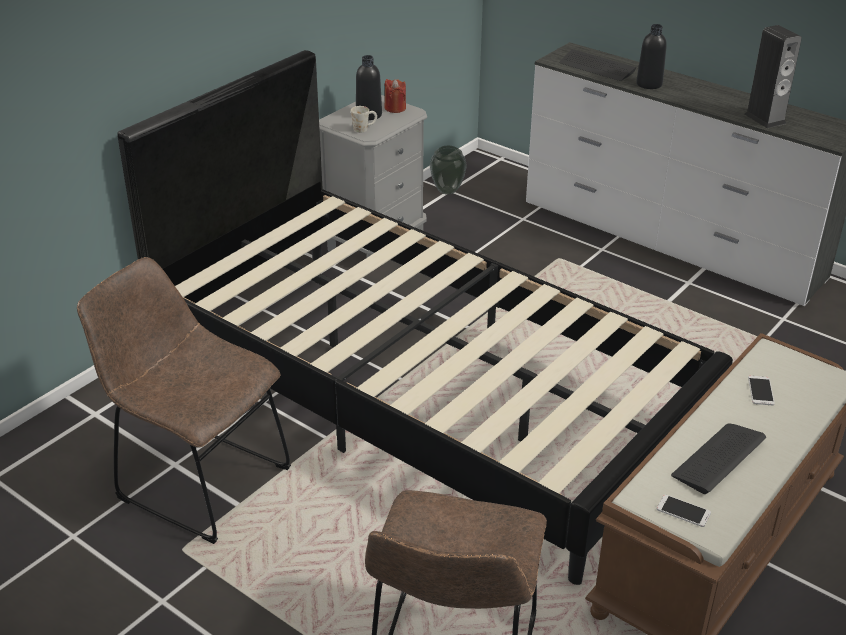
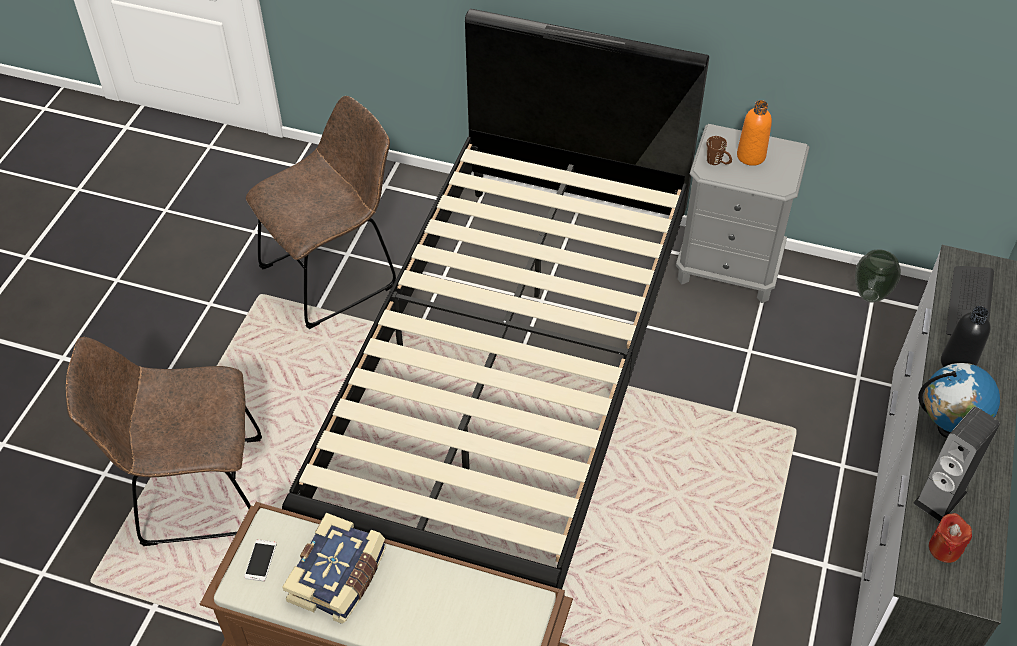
camera: 70 degrees right, 15 degrees up
brown chair [77,257,291,544] -> brown chair turned 45 degrees clockwise [246,96,396,329]
white mug [351,106,377,133] -> brown mug [707,136,732,165]
black bottle [356,55,382,120] -> orange bottle [737,100,772,166]
red candle [385,79,406,113] -> red candle moved to [929,513,972,563]
keyboard [671,424,766,494] -> book [282,513,386,624]
phone [748,376,775,405] -> none
none -> globe [918,363,1000,438]

